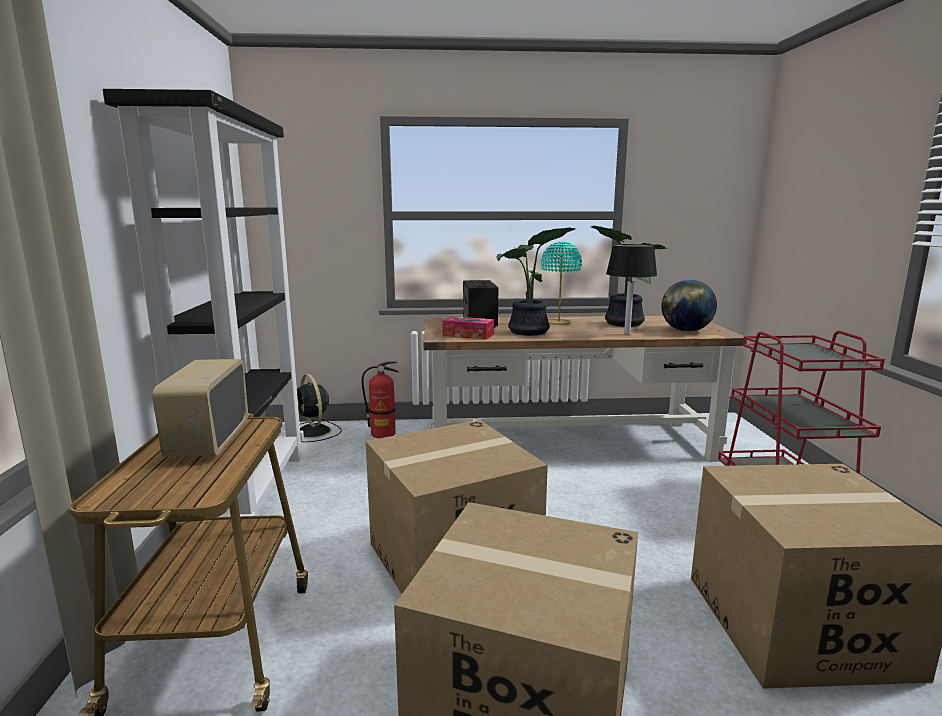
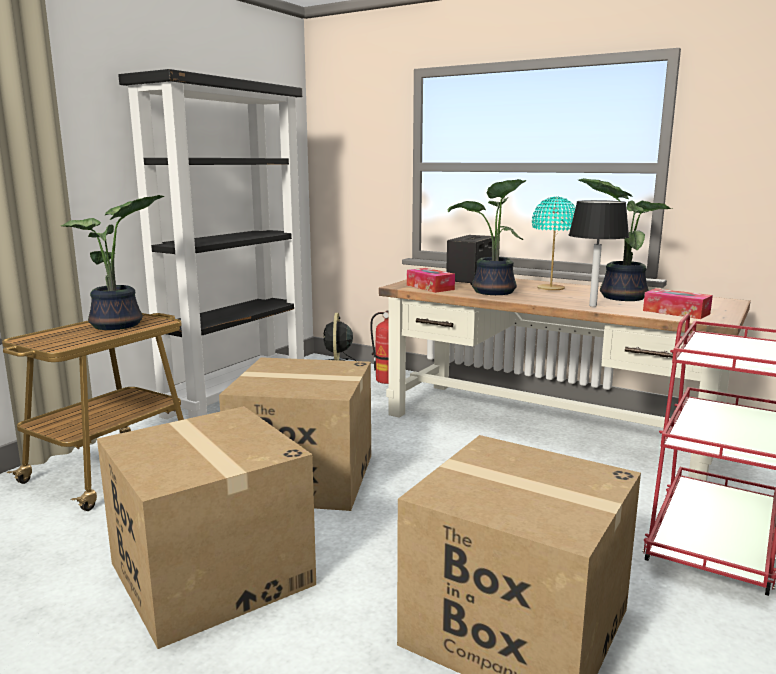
camera: 35 degrees right, 0 degrees up
radio [152,359,248,458] -> potted plant [61,195,164,330]
globe [661,280,717,332] -> tissue box [643,288,713,319]

